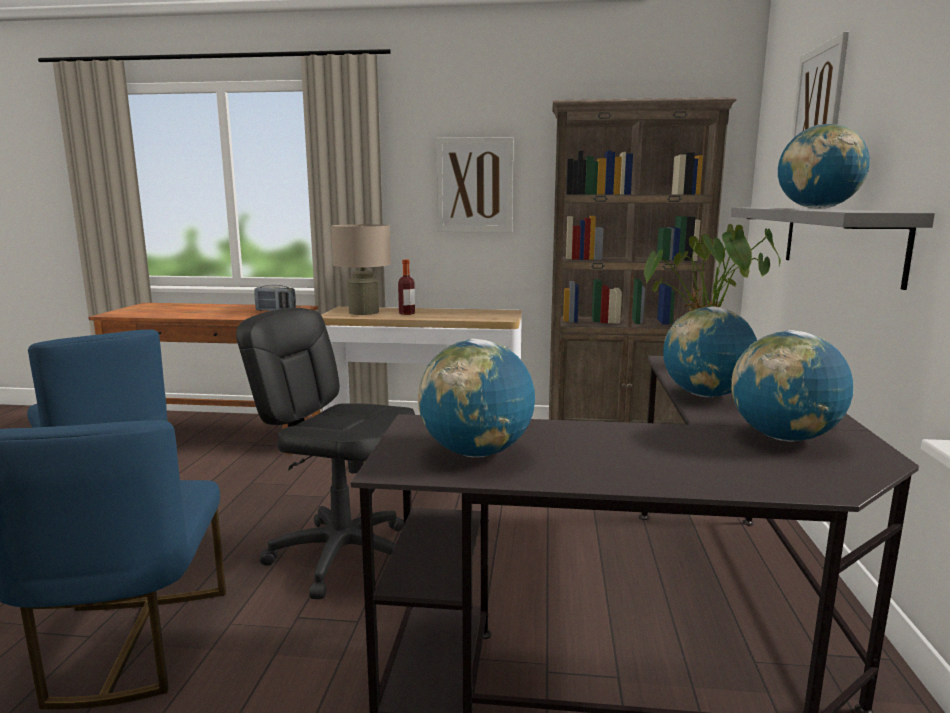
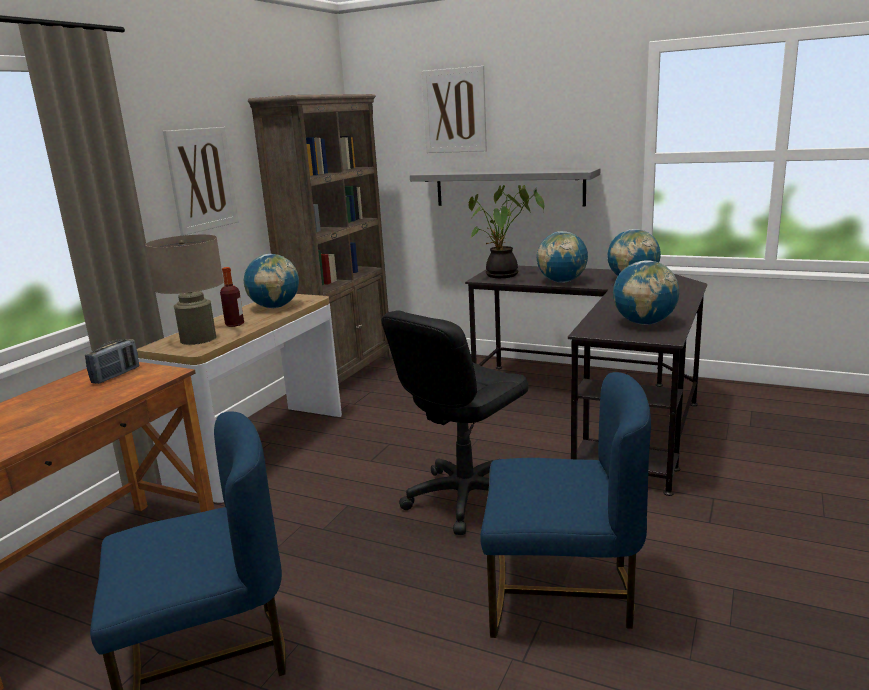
camera: 70 degrees left, 5 degrees up
globe [778,124,870,209] -> globe moved to [244,254,299,308]

